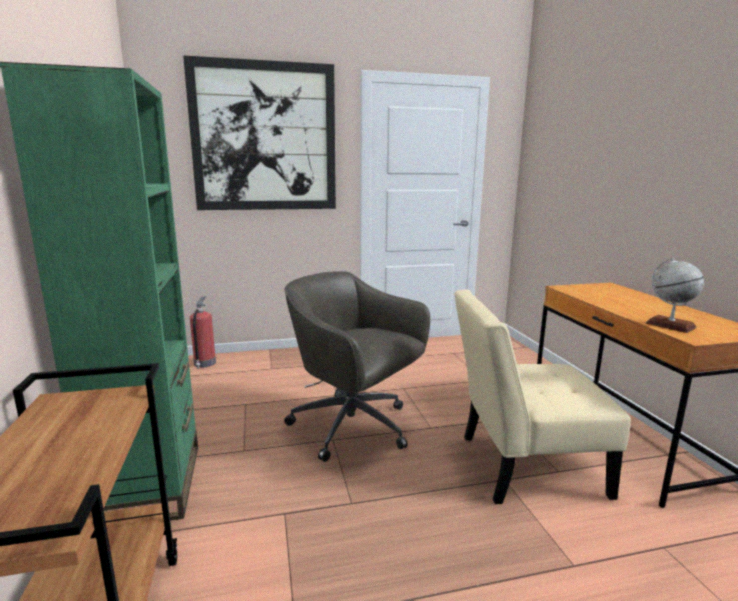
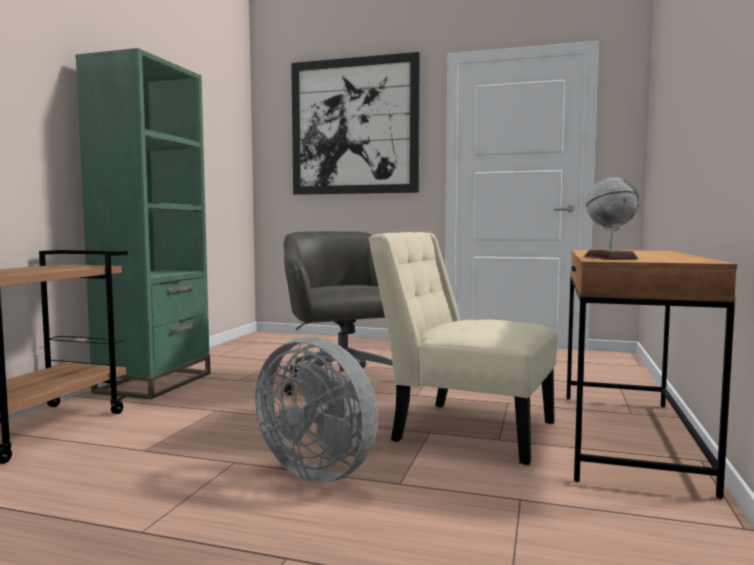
camera: 30 degrees right, 10 degrees down
fire extinguisher [190,297,216,369] -> none
none -> grey fan [255,337,378,483]

